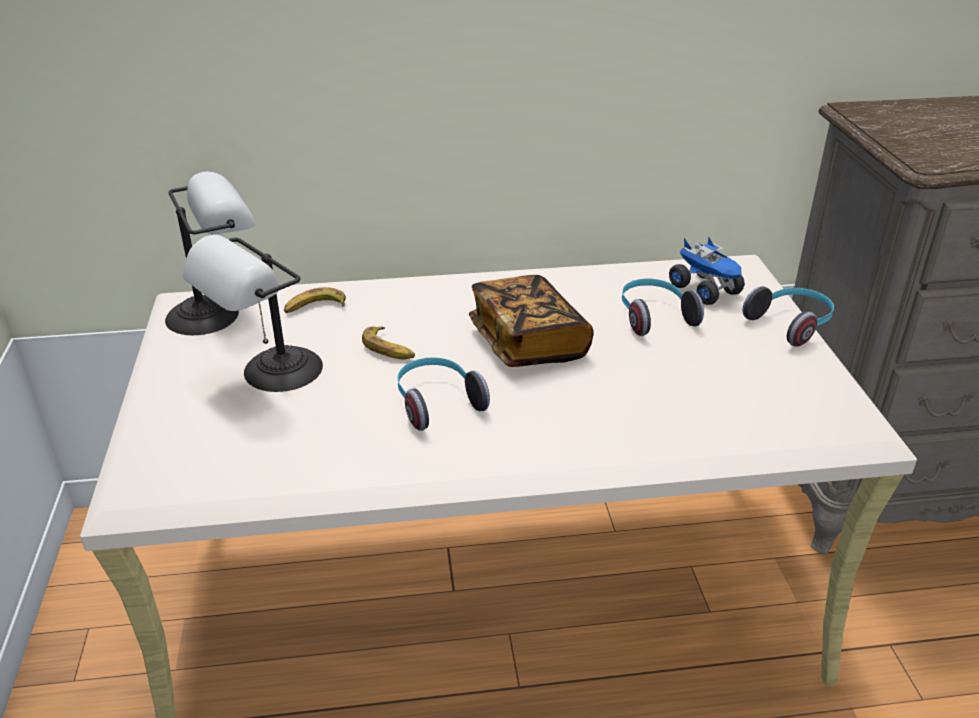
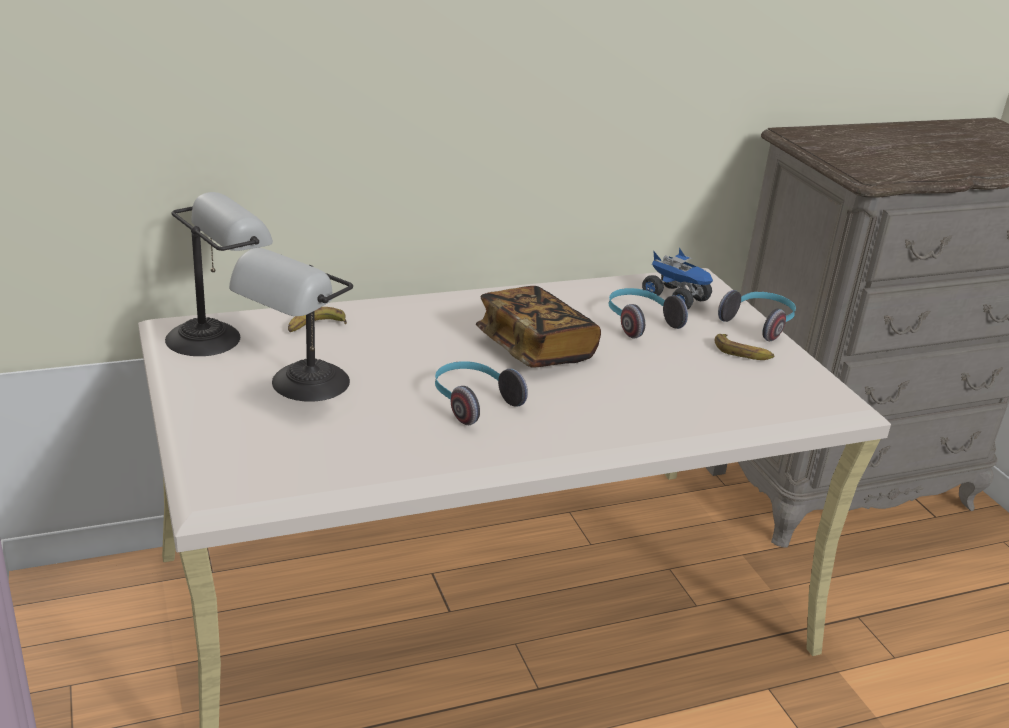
camera: 15 degrees left, 5 degrees down
banana [362,327,415,359] -> banana moved to [715,334,774,360]

